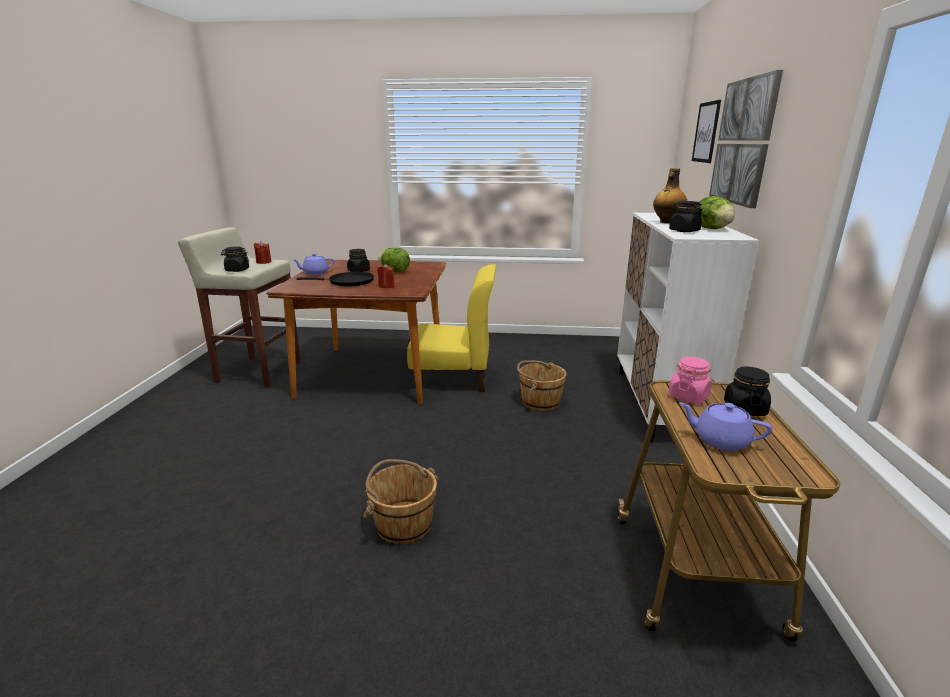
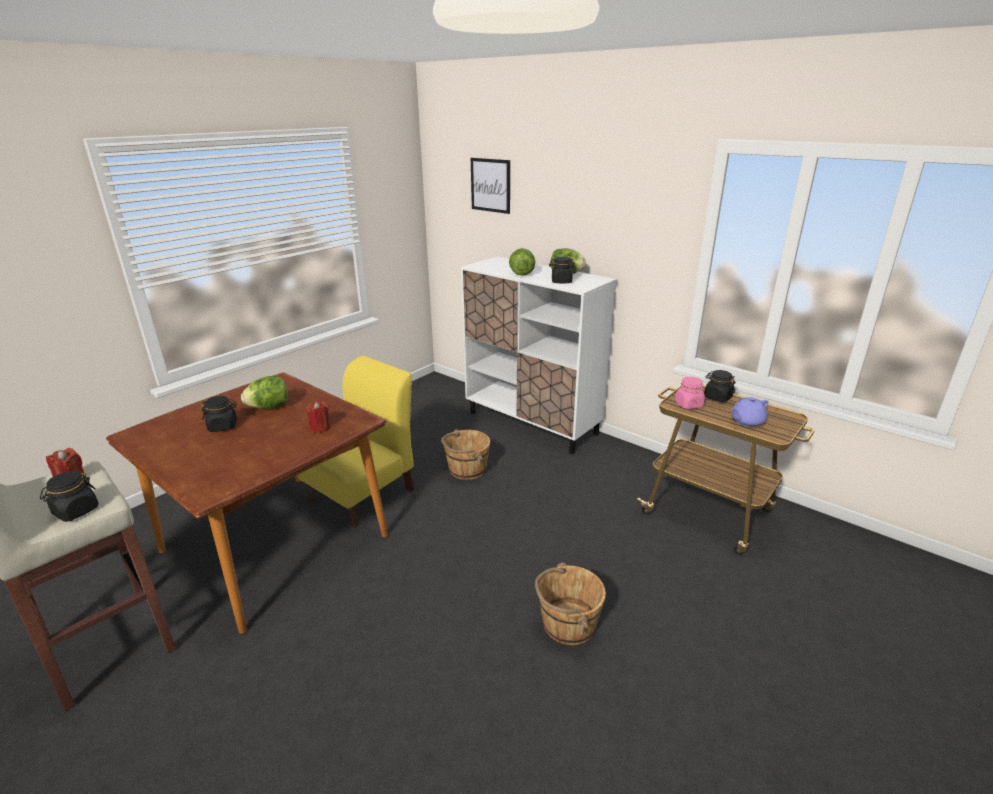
camera: 55 degrees left, 5 degrees up
purple teapot [293,253,334,275] -> none
black frying pan [297,272,374,286] -> none
bottle [653,168,687,223] -> lettuce [509,248,535,276]
picture [709,70,783,208] -> none

